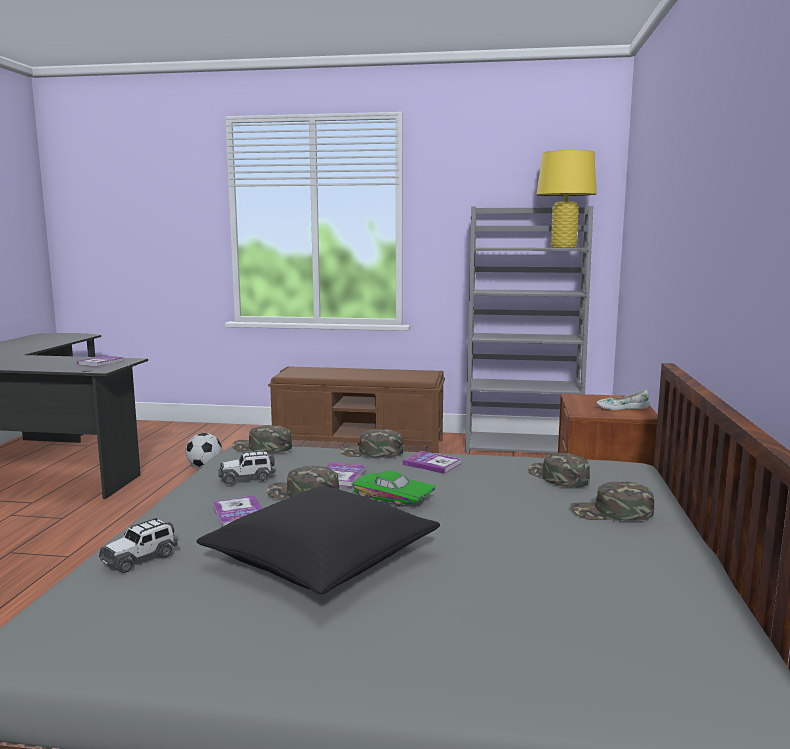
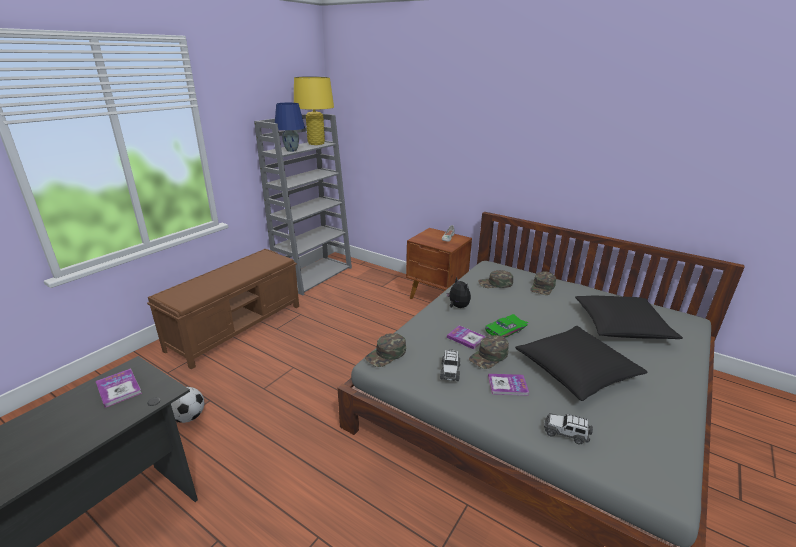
camera: 65 degrees left, 15 degrees up
toy car [99,518,178,573] -> toy car turned 135 degrees clockwise [544,413,593,444]
green cap [340,429,404,458] -> none
book [403,451,461,474] -> plush toy [446,276,471,308]
none -> blue table lamp [275,103,305,152]
none -> black pillow [575,296,683,339]

